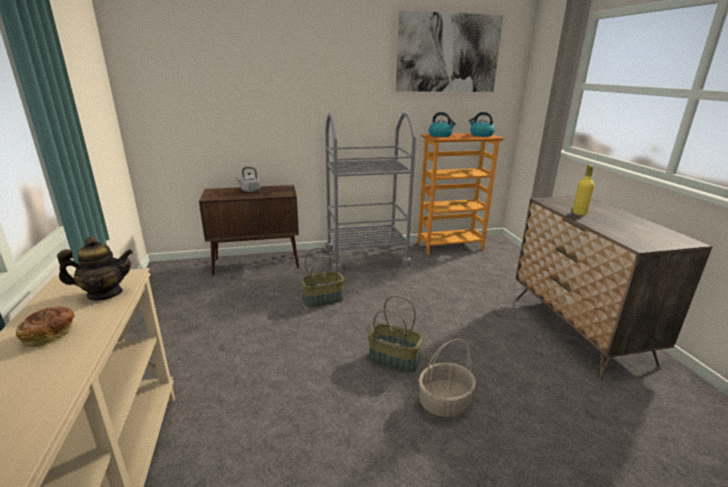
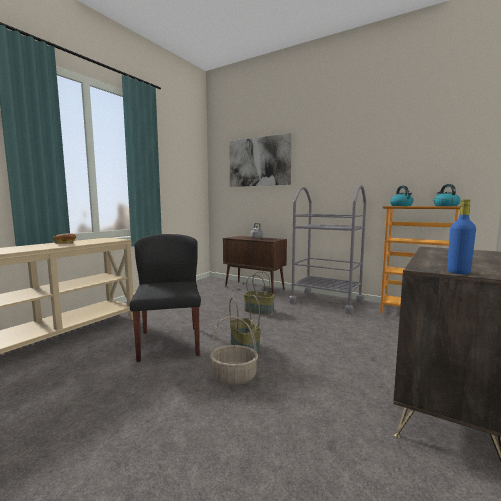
camera: 45 degrees right, 15 degrees down
teapot [57,237,133,301] -> none
picture [396,10,503,92] -> picture moved to [229,133,292,187]
yellow bottle [573,165,594,215] -> none
none -> black chair [130,234,201,362]
none -> blue bottle [447,199,476,274]

